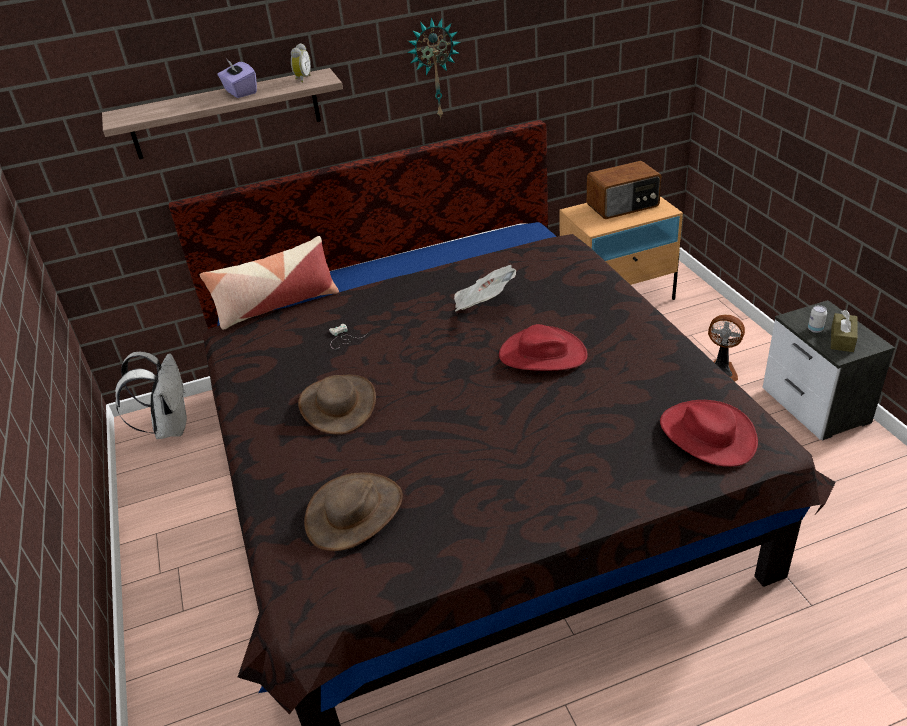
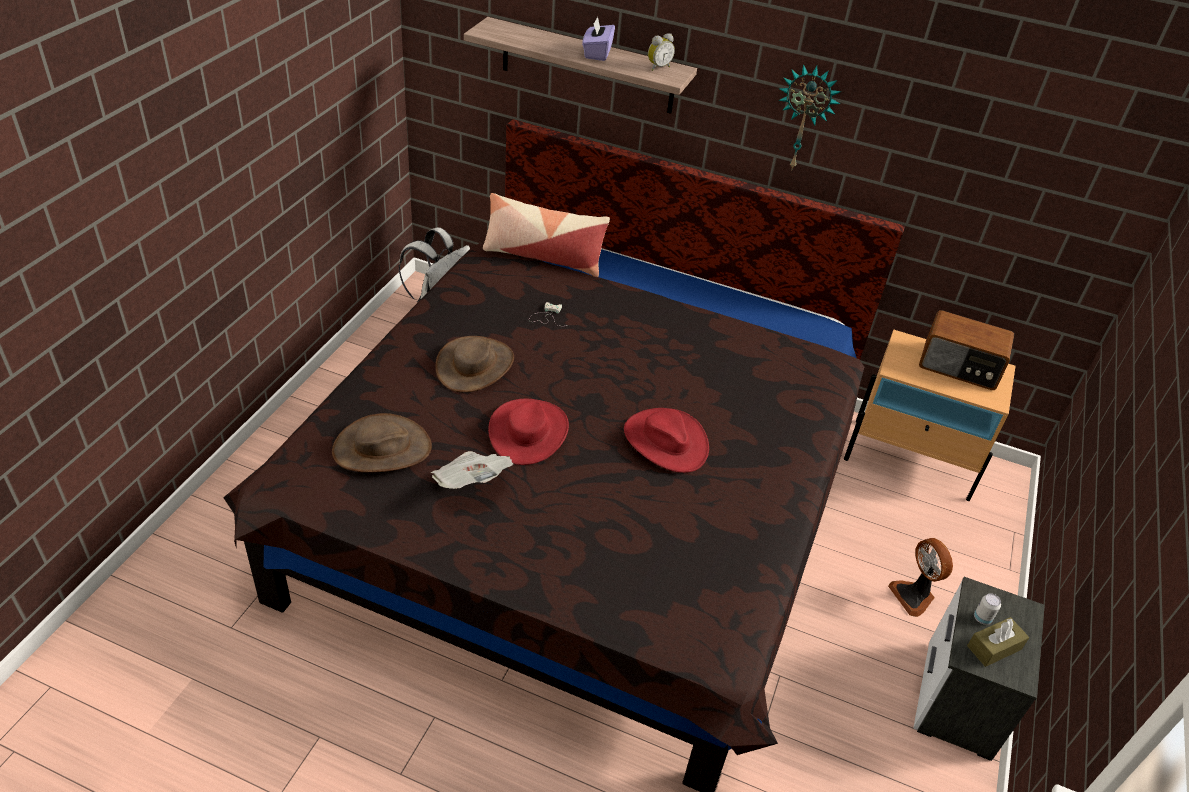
camera: 35 degrees right, 5 degrees up
newspaper [454,265,516,312] -> newspaper moved to [431,451,513,489]
red hat [660,400,758,467] -> red hat moved to [488,399,569,465]

